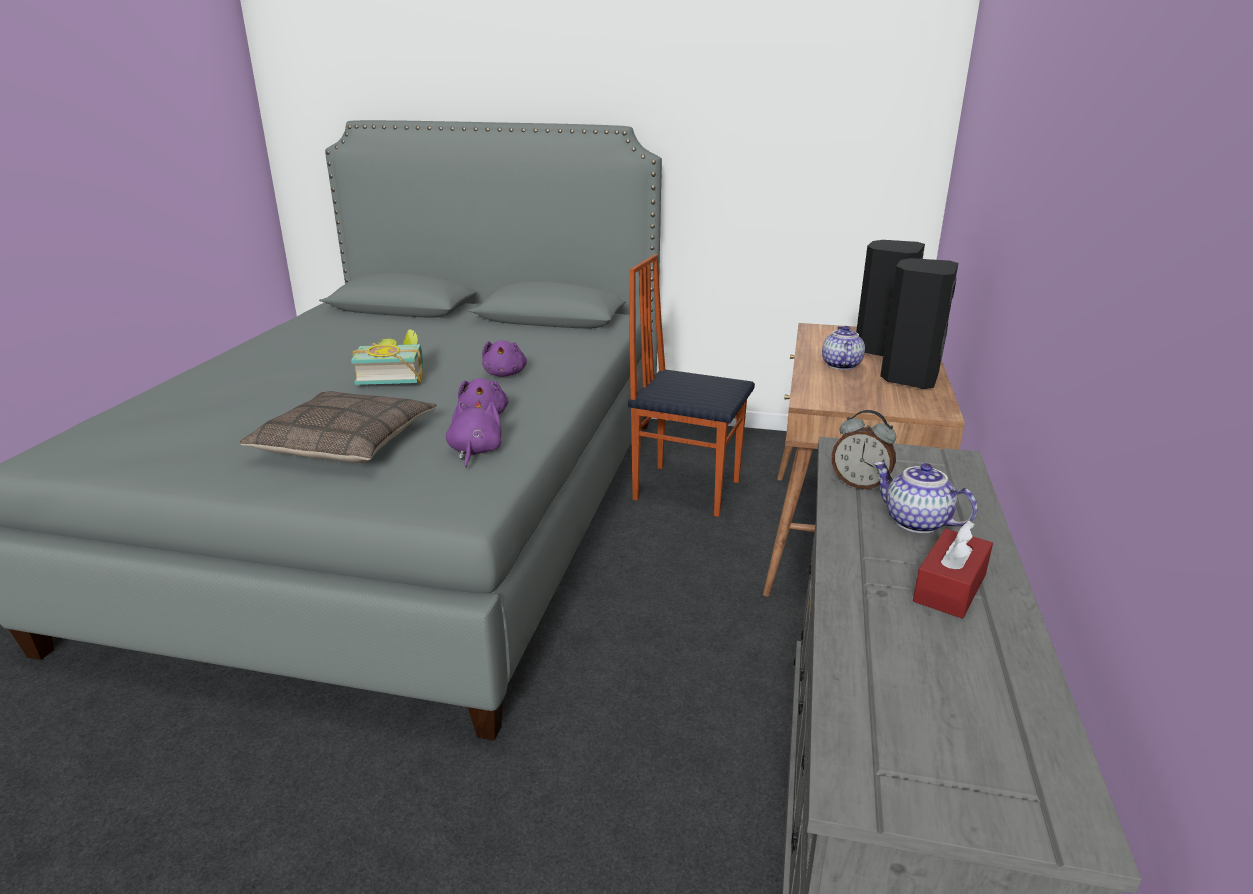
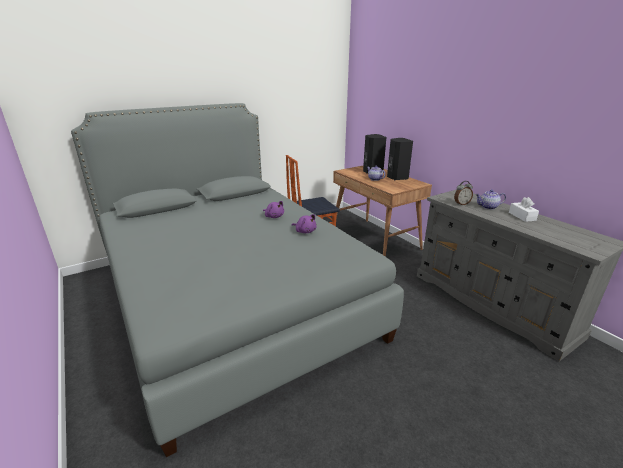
camera: 45 degrees left, 0 degrees up
pillow [240,391,436,463] -> none
book [351,329,423,385] -> none
purple plush toy [446,400,502,468] -> none
red tissue box [913,521,993,619] -> white tissue box [509,197,539,222]

